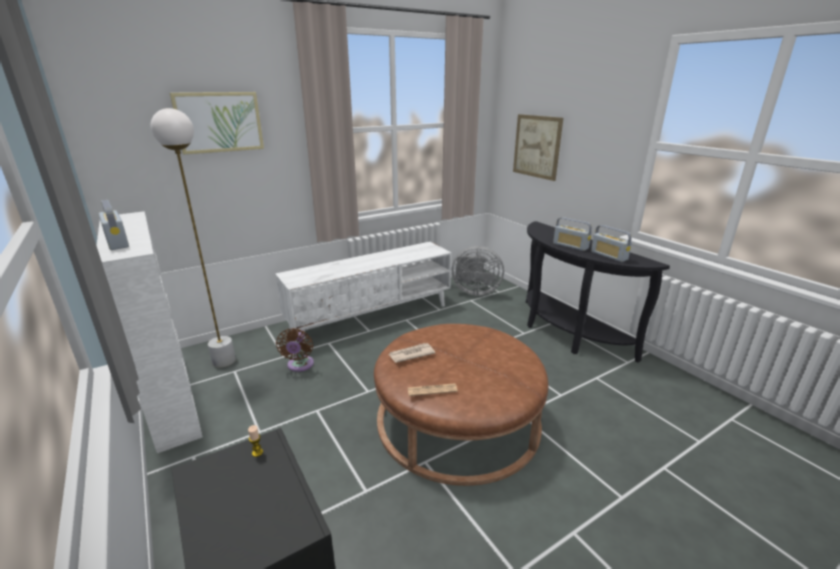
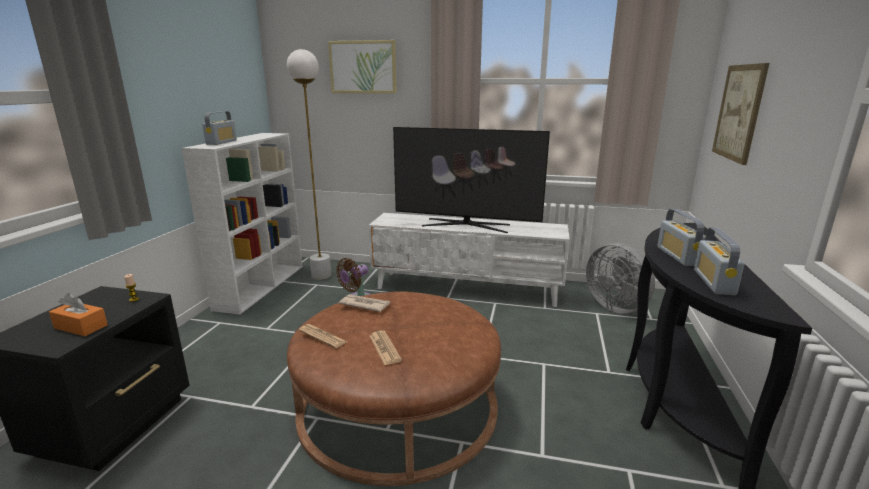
camera: 45 degrees right, 5 degrees down
none -> orange tissue box [49,293,108,336]
none -> newspaper [370,330,402,365]
none -> television [393,127,550,233]

